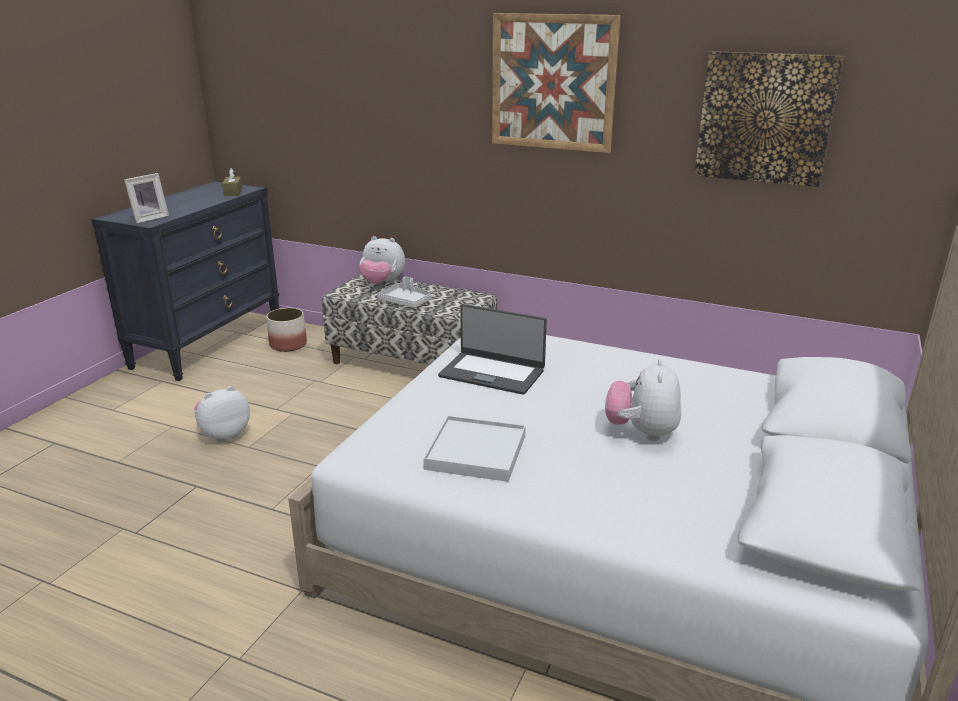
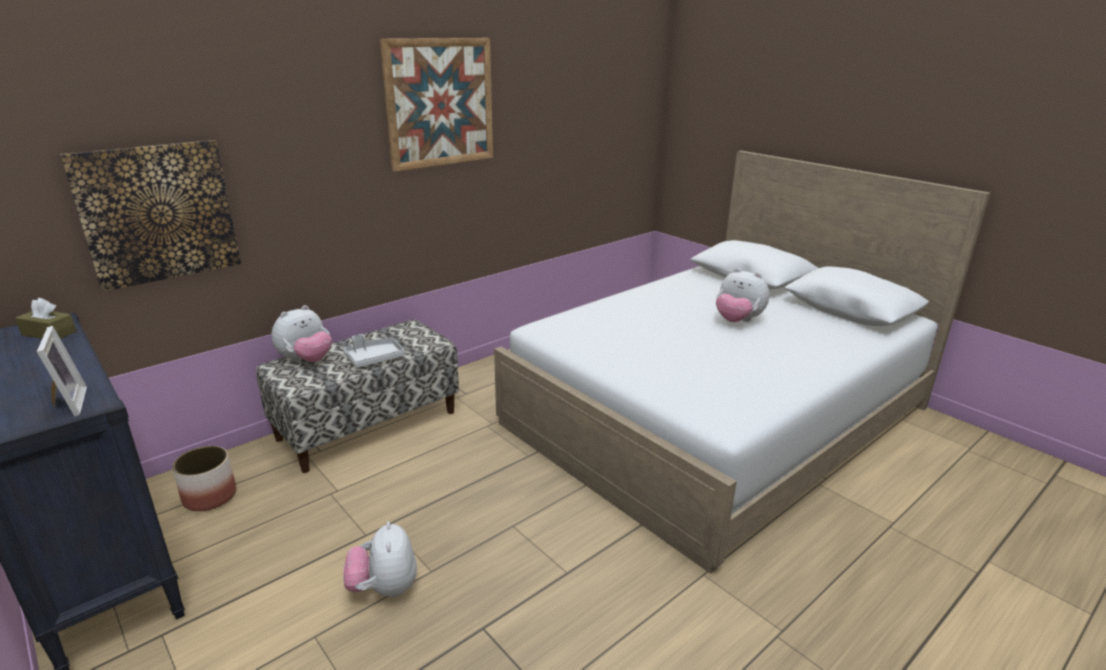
camera: 65 degrees left, 0 degrees up
white tray [423,416,526,482] -> none
laptop [438,304,547,395] -> none
picture [694,51,844,187] -> picture moved to [60,140,241,292]

